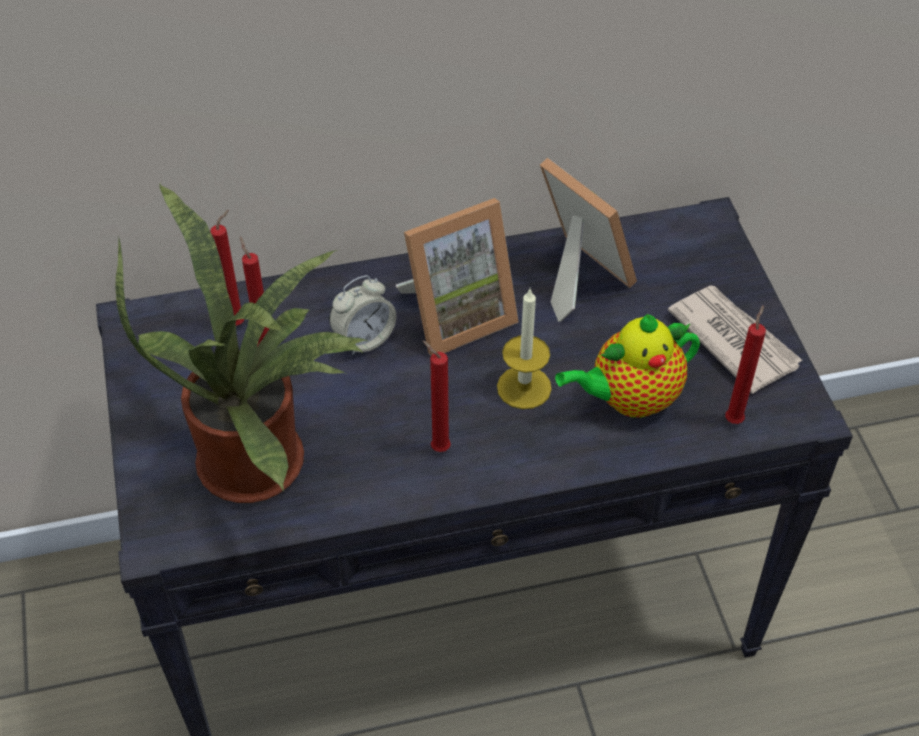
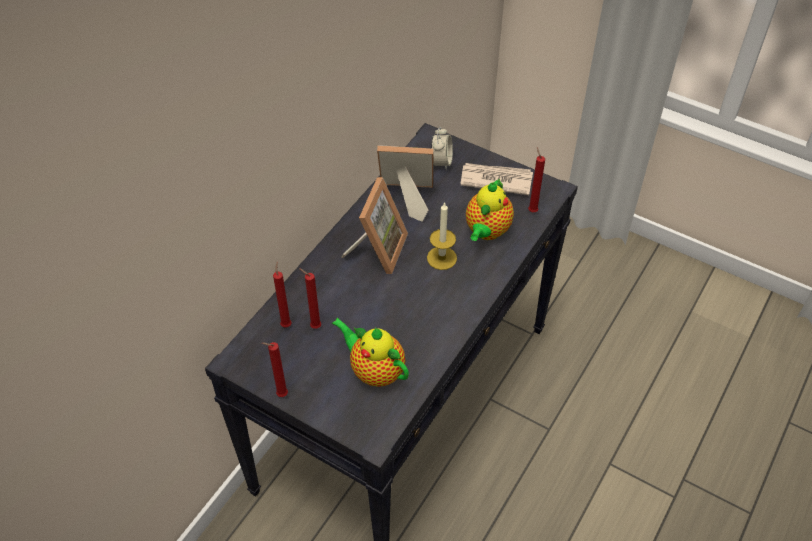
camera: 45 degrees left, 0 degrees up
potted plant [116,184,368,503] -> teapot [332,318,409,387]
alarm clock [329,275,396,356] -> alarm clock moved to [431,127,453,170]
red candle [423,341,451,452] -> red candle moved to [262,342,288,397]

